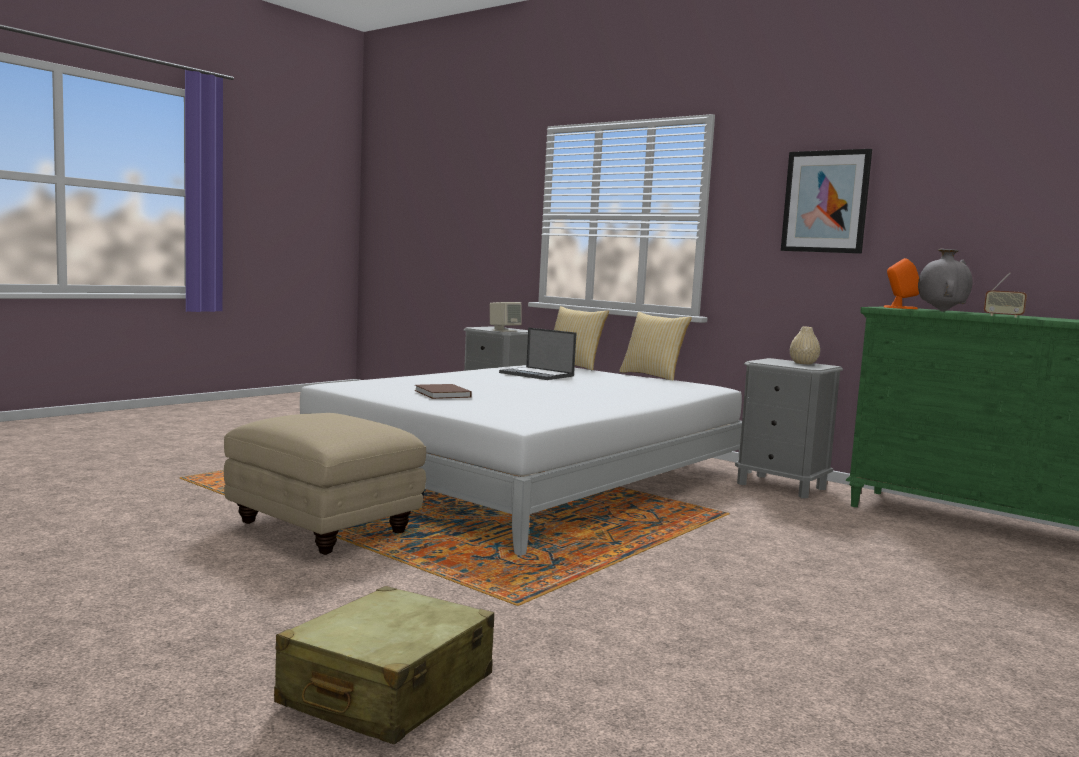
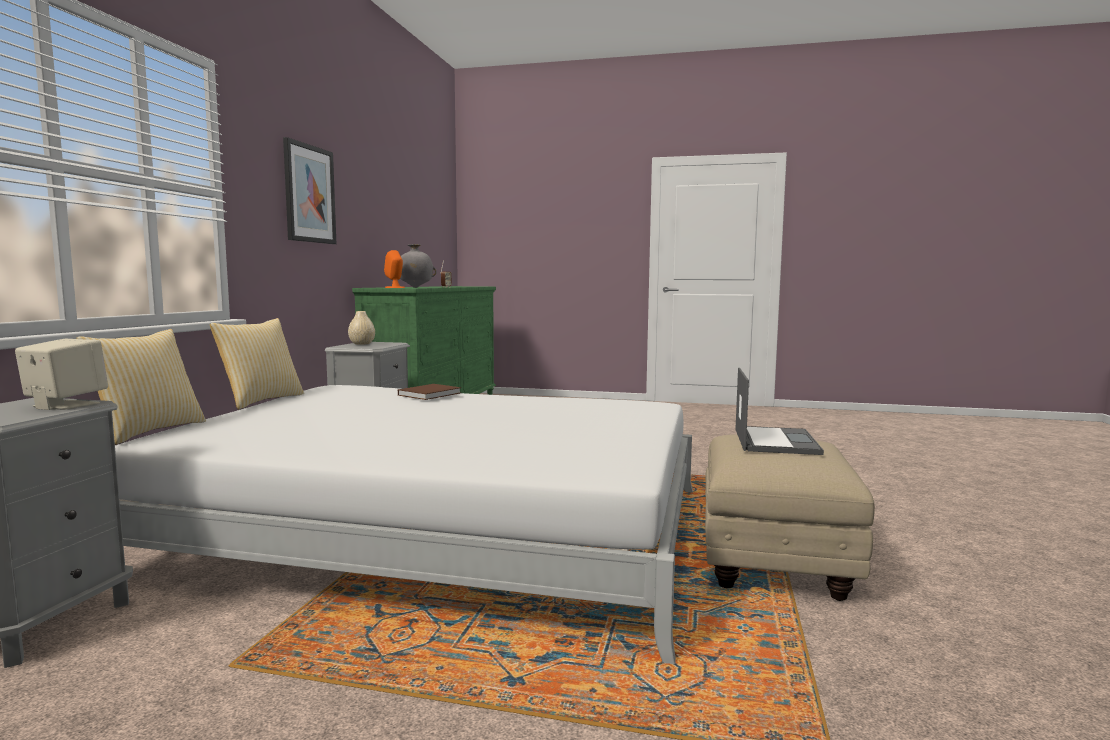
camera: 115 degrees left, 0 degrees up
beige suitcase [274,586,494,744] -> none
brown book [414,384,472,399] -> brown book moved to [398,384,461,400]
laptop [499,327,577,380] -> laptop moved to [735,368,824,455]

